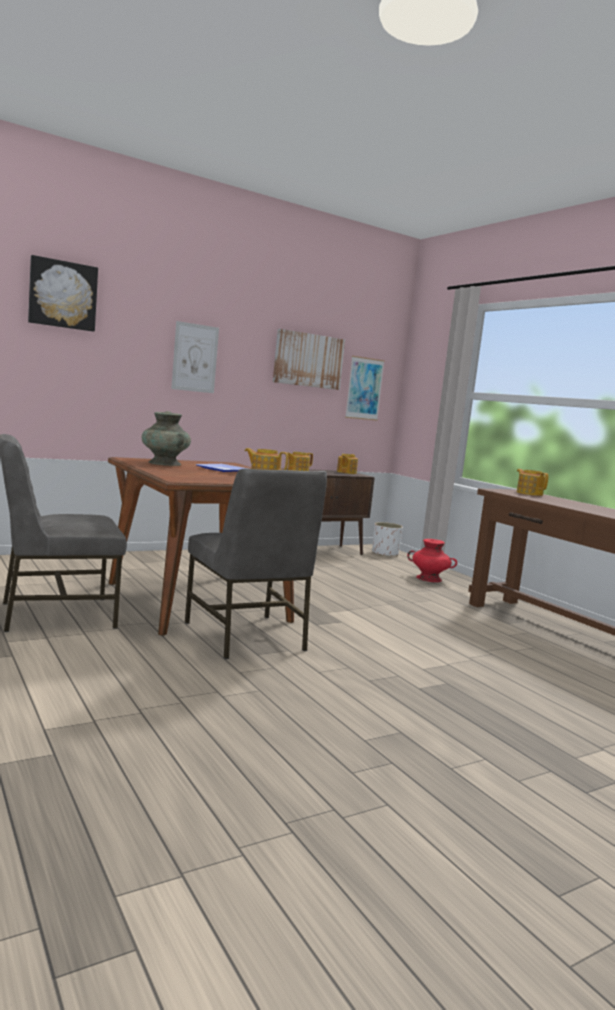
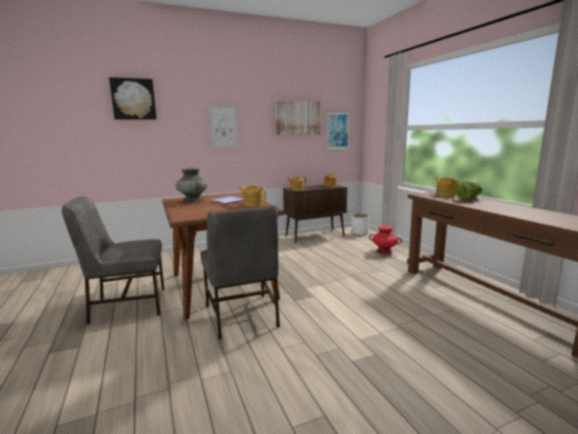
camera: 10 degrees right, 5 degrees up
none -> lettuce [456,180,483,200]

